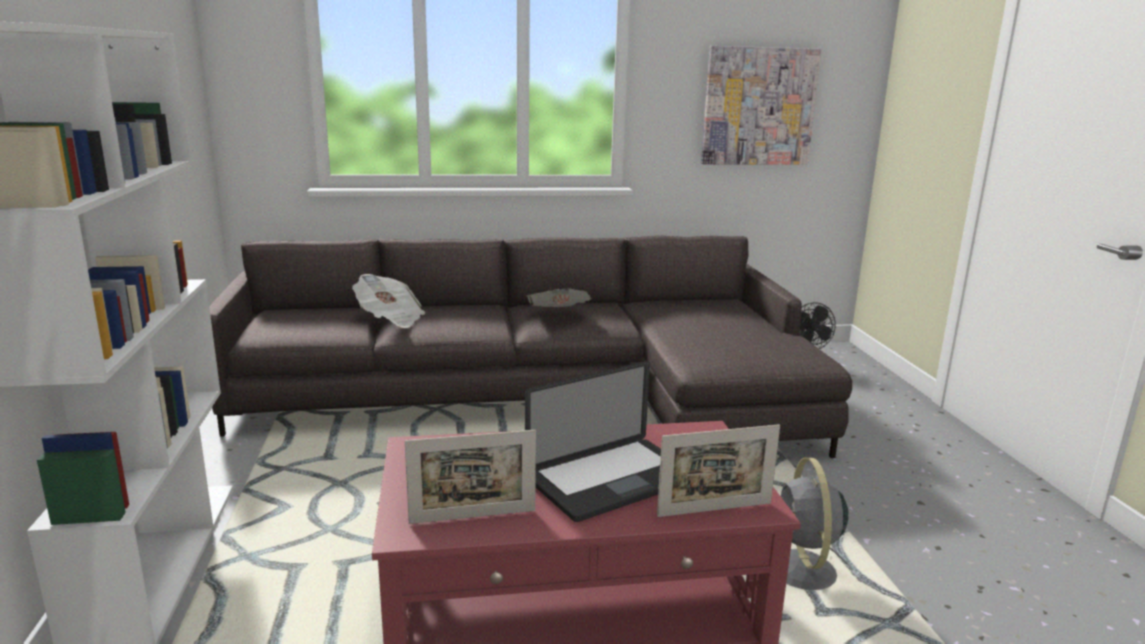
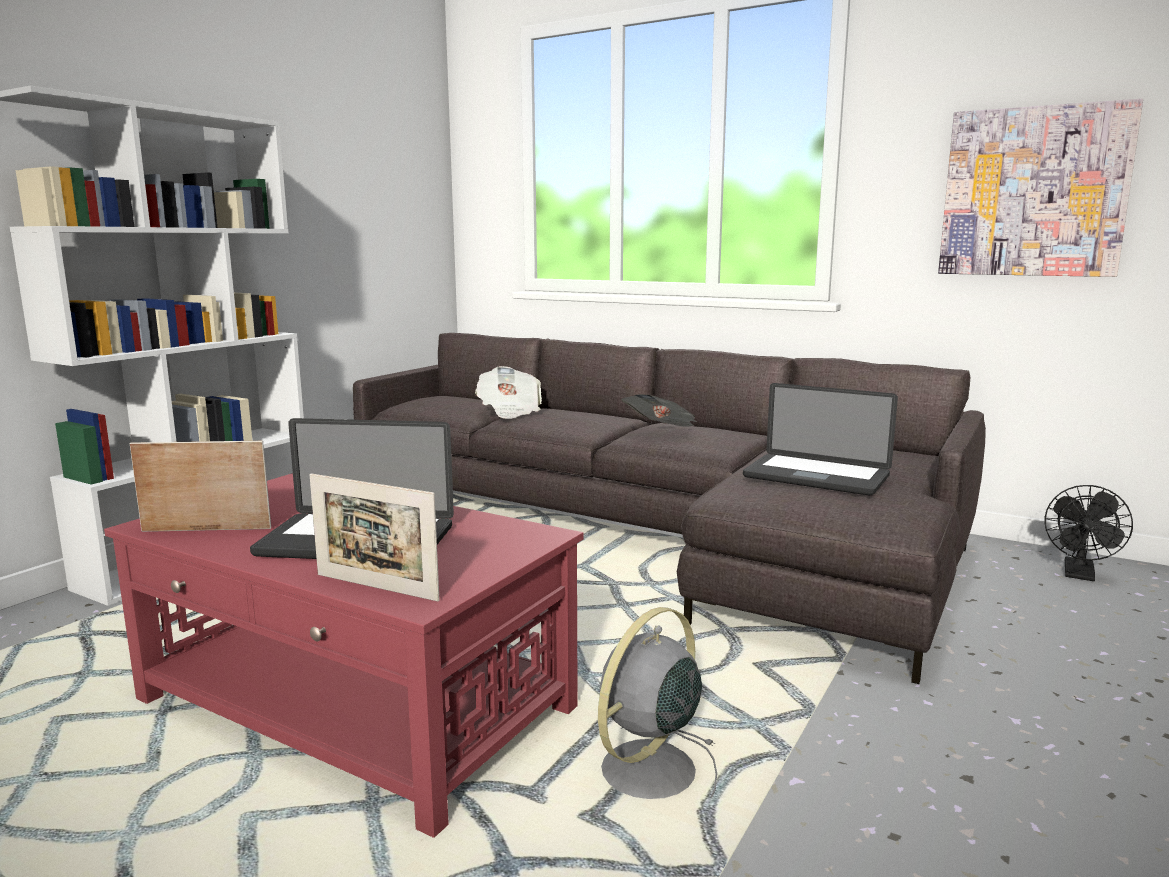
camera: 40 degrees right, 5 degrees down
picture frame [405,430,536,524] -> picture frame turned 150 degrees clockwise [129,441,271,532]
none -> laptop [743,383,898,495]

